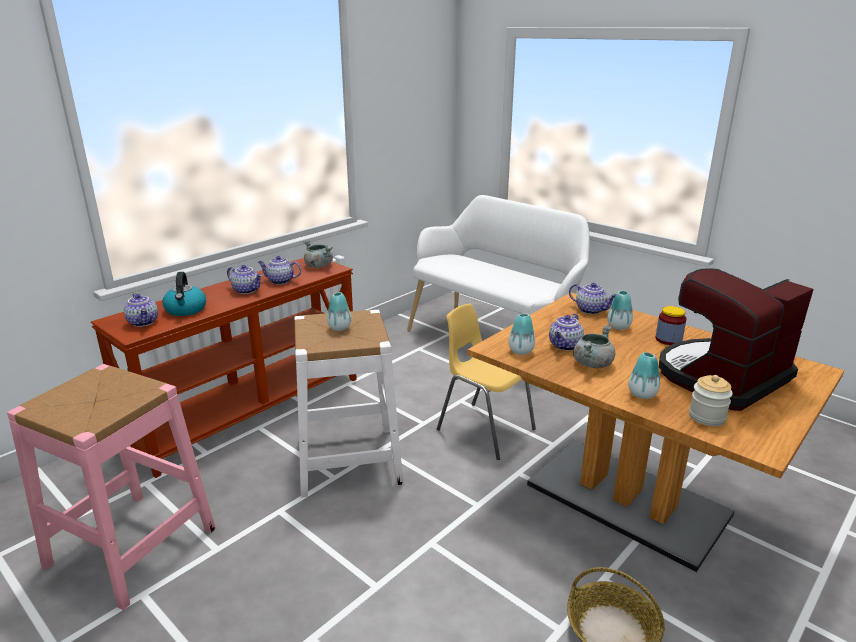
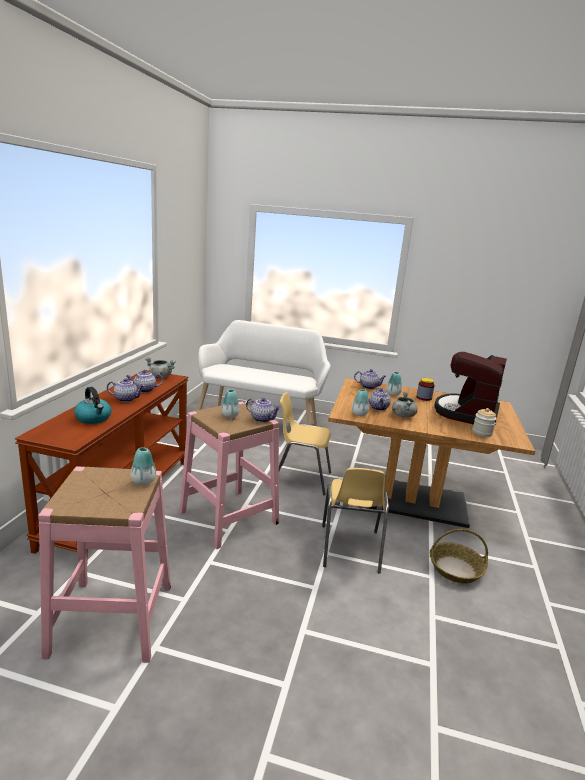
camera: 30 degrees left, 5 degrees down
teapot [124,293,158,327] -> teapot moved to [246,398,281,423]
white stool [294,310,404,498] -> pink stool [179,401,279,549]
vase [628,352,660,399] -> vase moved to [131,447,156,486]
none -> yellow chair [322,468,389,574]

